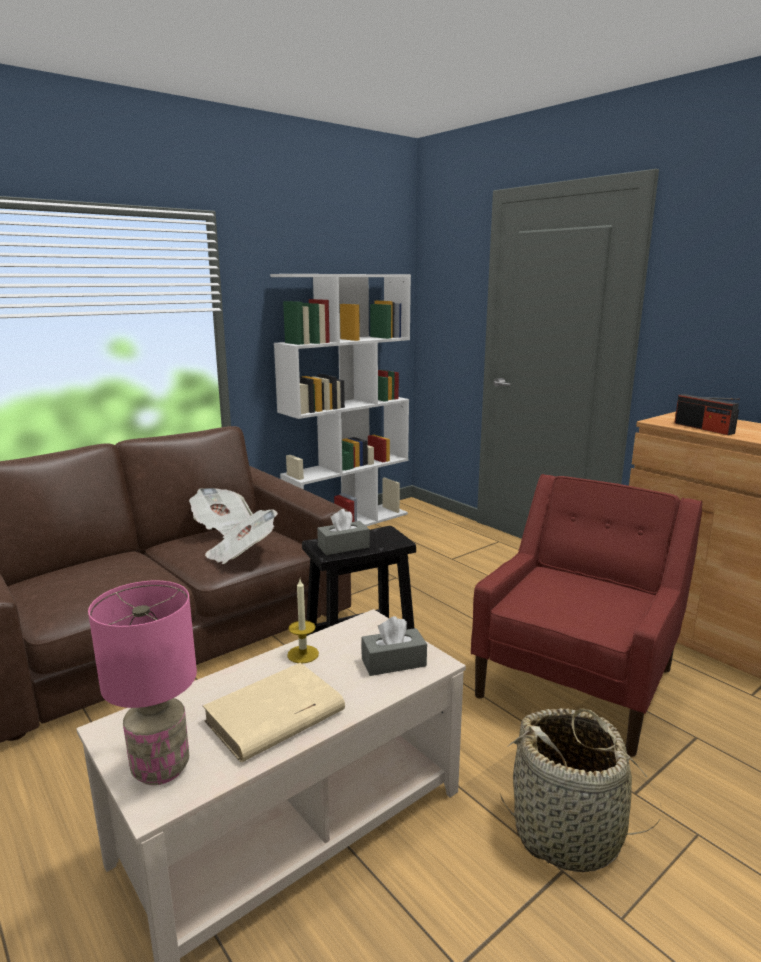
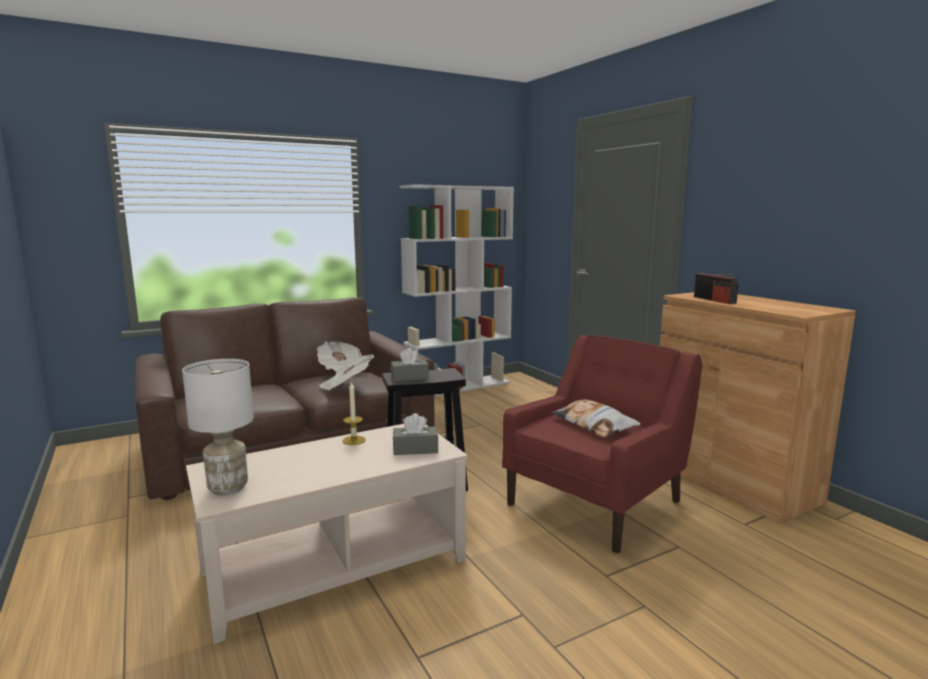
camera: 10 degrees right, 5 degrees down
pink table lamp [88,581,197,785] -> white table lamp [182,359,254,495]
beige book [203,663,345,762] -> none
basket [500,708,662,872] -> none
none -> pillow [551,400,641,438]

